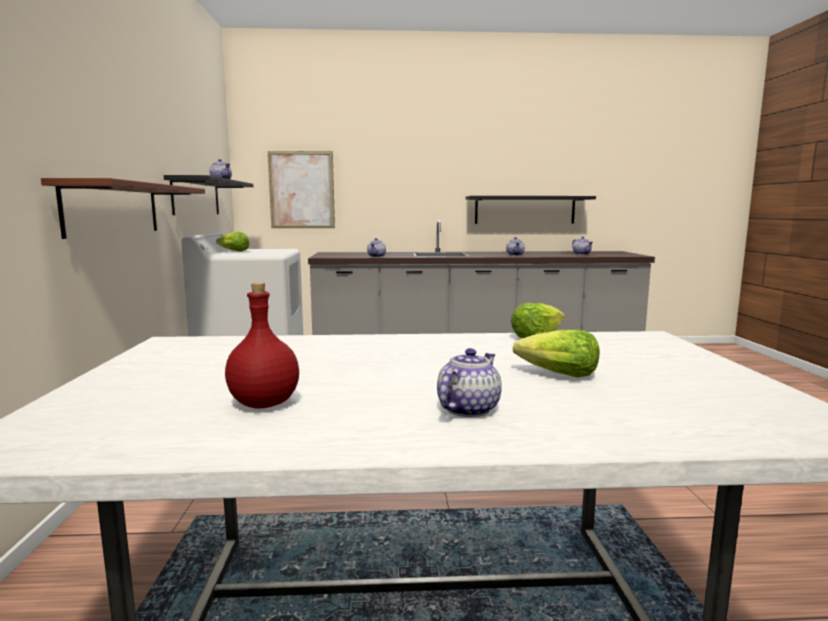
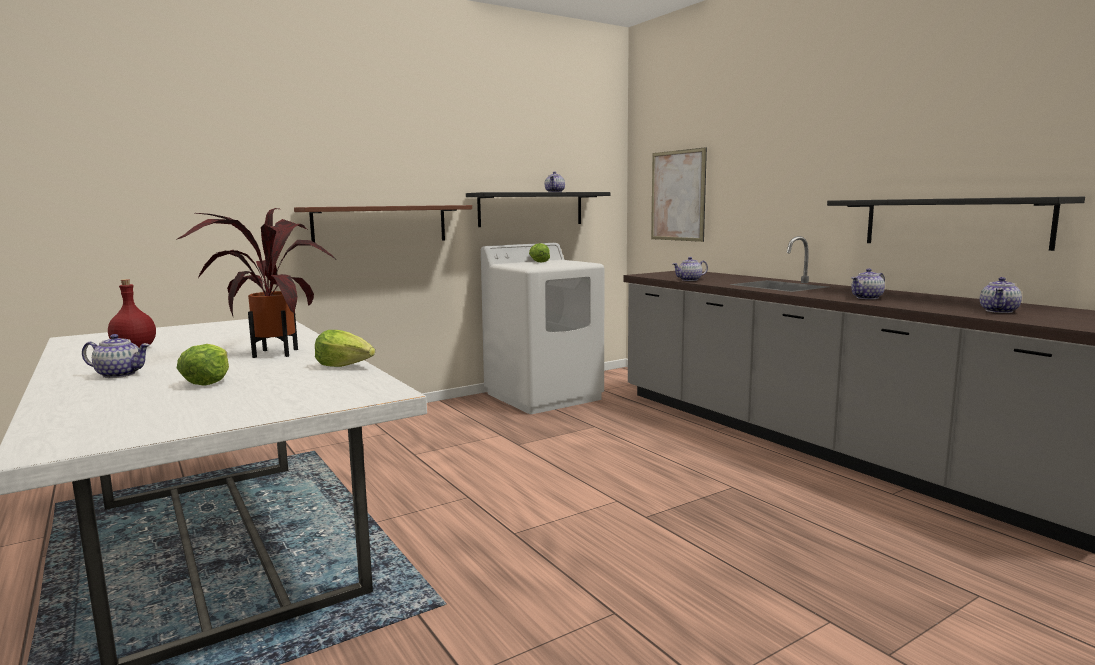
camera: 60 degrees right, 0 degrees up
none -> potted plant [176,208,336,358]

